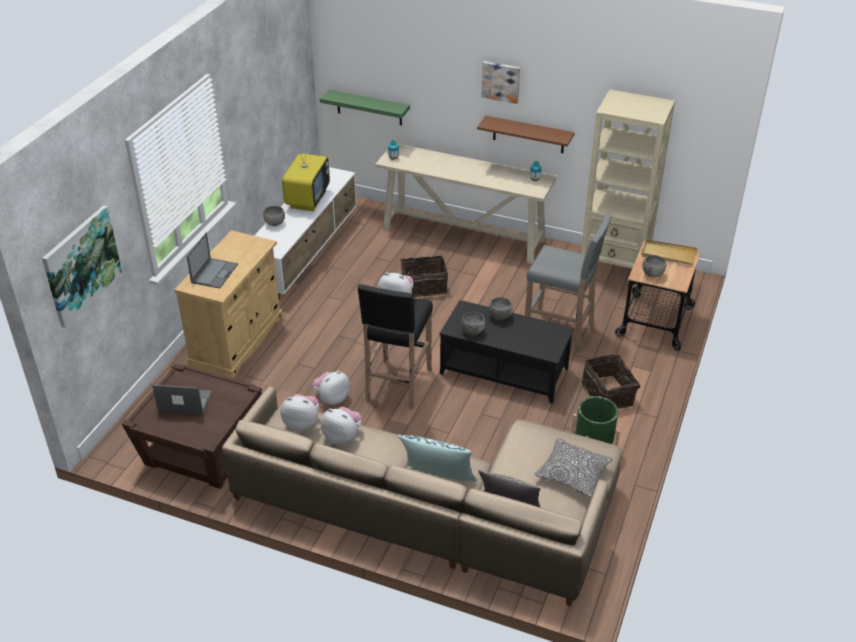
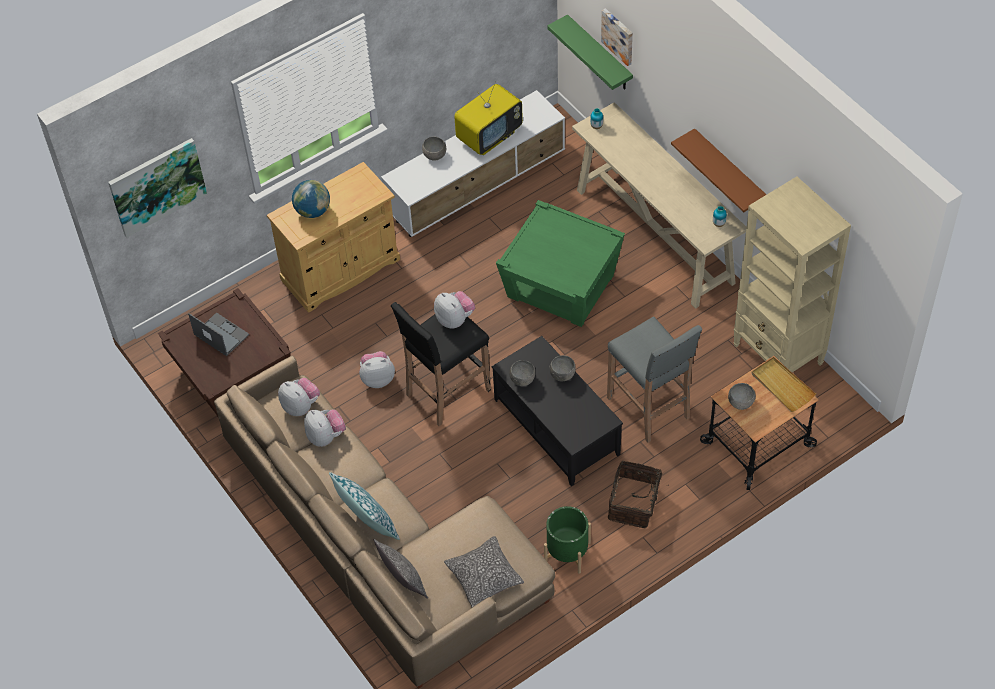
camera: 35 degrees right, 15 degrees up
laptop [187,233,238,288] -> globe [292,180,330,218]
basket [401,254,448,297] -> green side table [496,200,625,327]
picture [482,61,520,104] -> picture moved to [601,8,633,66]

